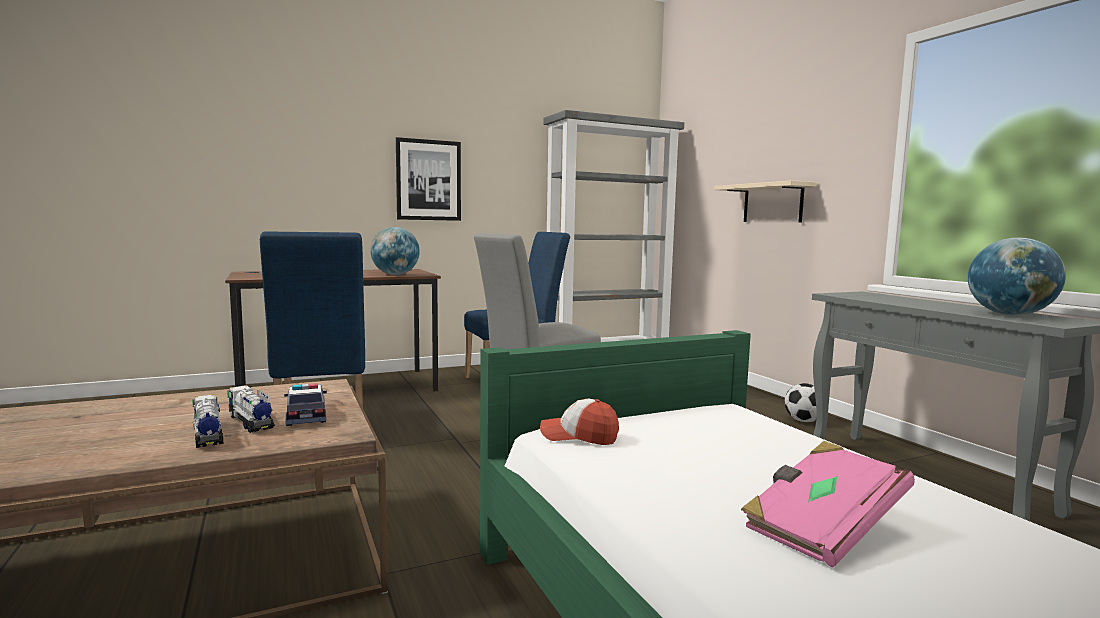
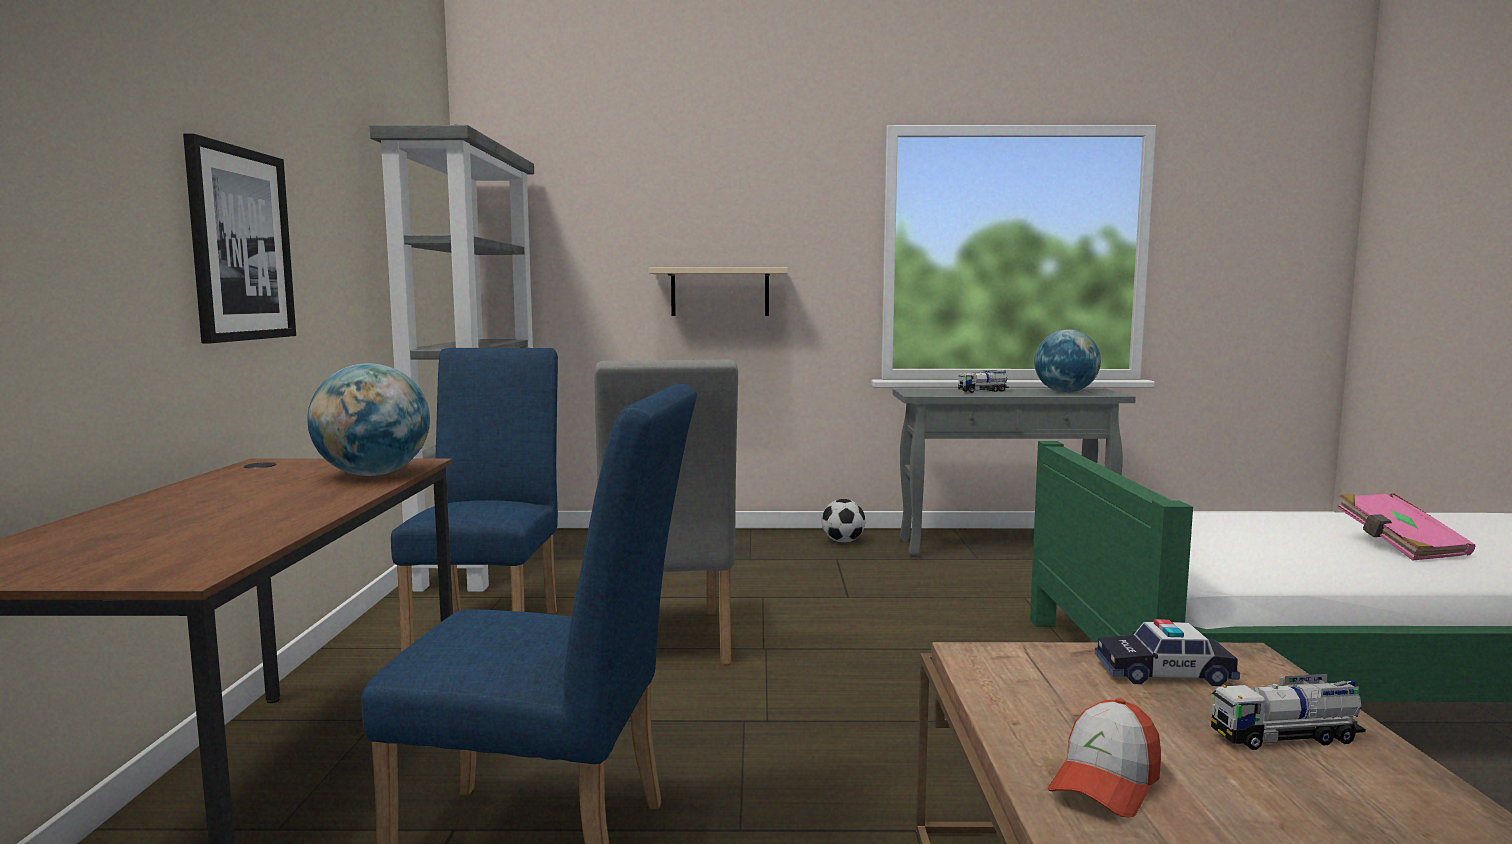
camera: 65 degrees left, 0 degrees up
toy truck [227,385,275,433] -> toy truck moved to [958,370,1009,393]
cap [540,399,619,445] -> cap moved to [1048,698,1161,818]

